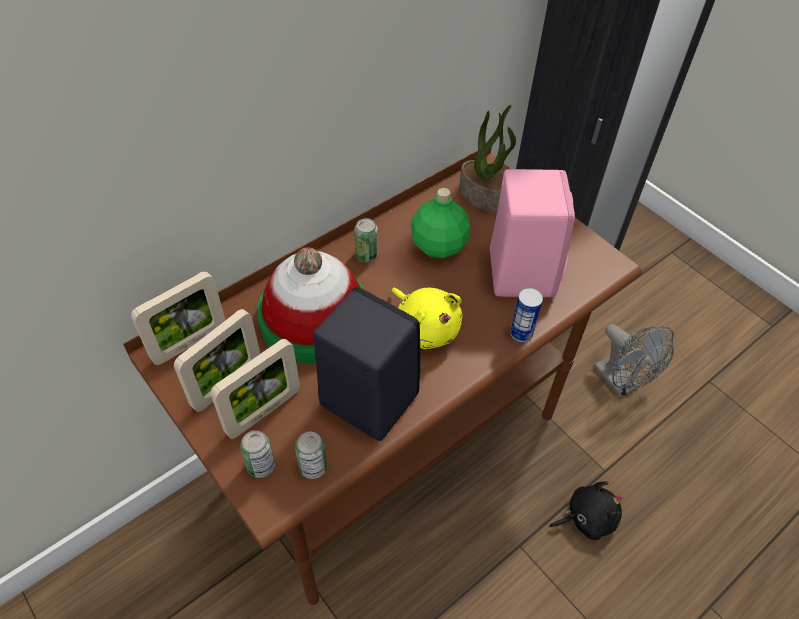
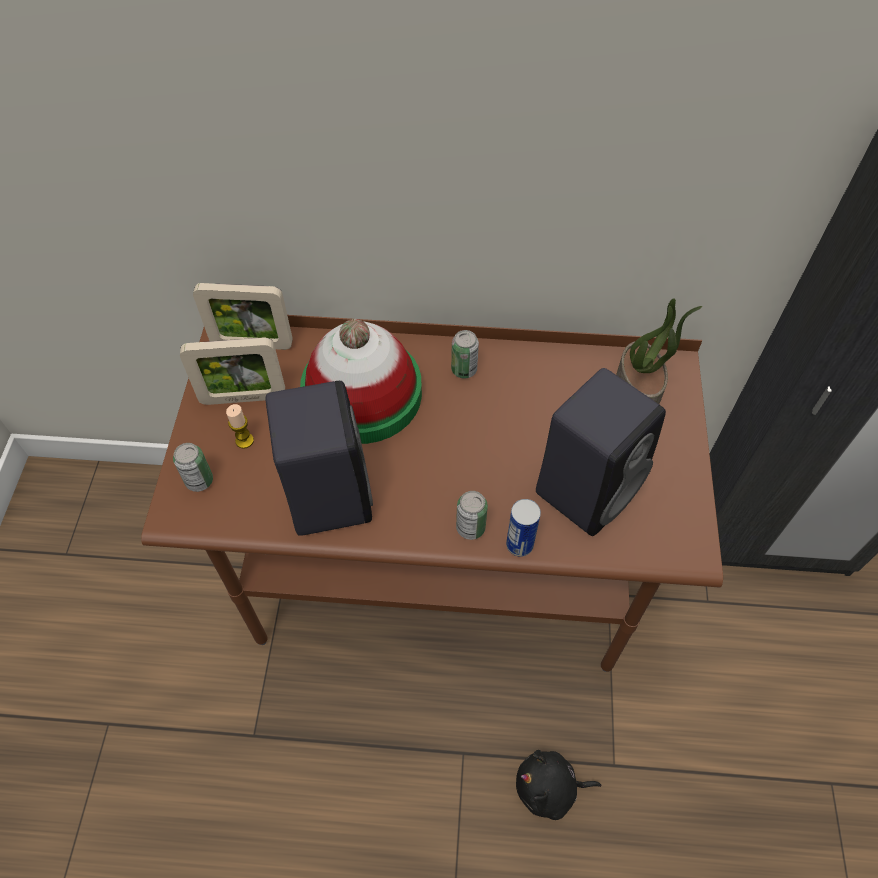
camera: 45 degrees right, 5 degrees up
picture frame [210,339,300,439] -> candle [226,404,254,449]
can [295,432,327,479] -> can moved to [456,491,488,540]
yellow plush toy [391,287,463,349] -> none
green bottle [411,188,470,259] -> none
pink speaker [490,169,575,297] -> black speaker [536,368,666,536]
black plush toy [549,482,624,540] -> black plush toy turned 150 degrees clockwise [516,750,601,820]
grey fan [594,324,674,398] -> none

